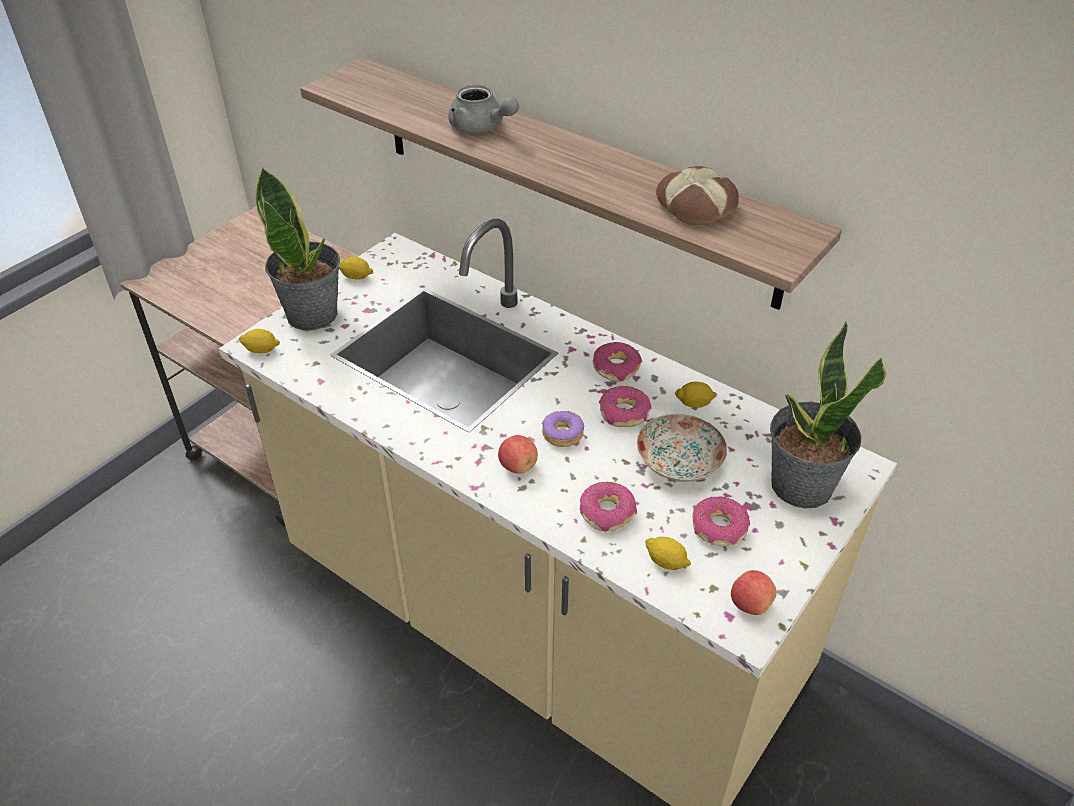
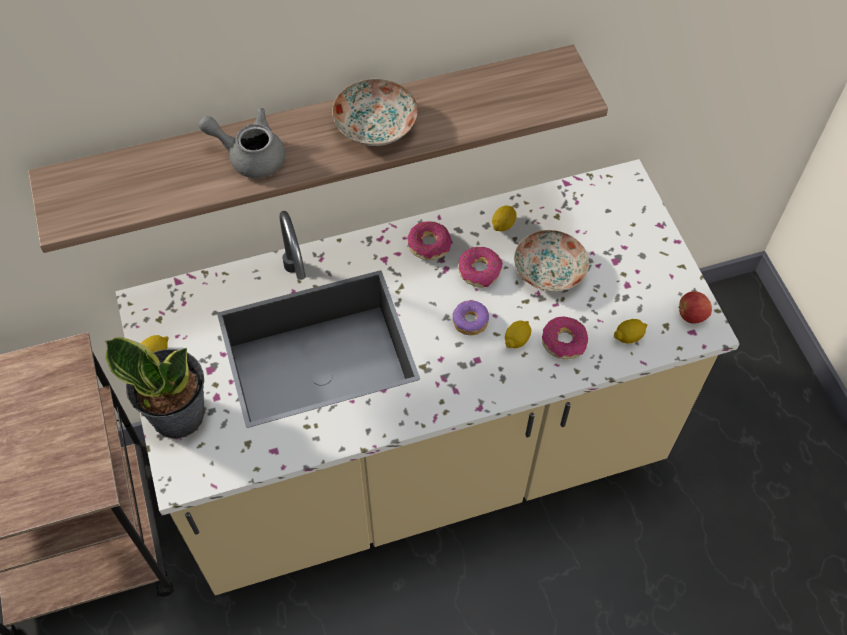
camera: 55 degrees left, 15 degrees up
lemon [239,329,280,353] -> lemon moved to [505,320,531,348]
grey teapot [448,85,519,133] -> grey teapot turned 150 degrees counterclockwise [199,108,285,178]
apple [498,435,538,474] -> none
bread [656,166,739,225] -> none
donut [693,497,750,546] -> none
potted plant [770,322,887,508] -> none
none -> plate [332,79,418,146]

